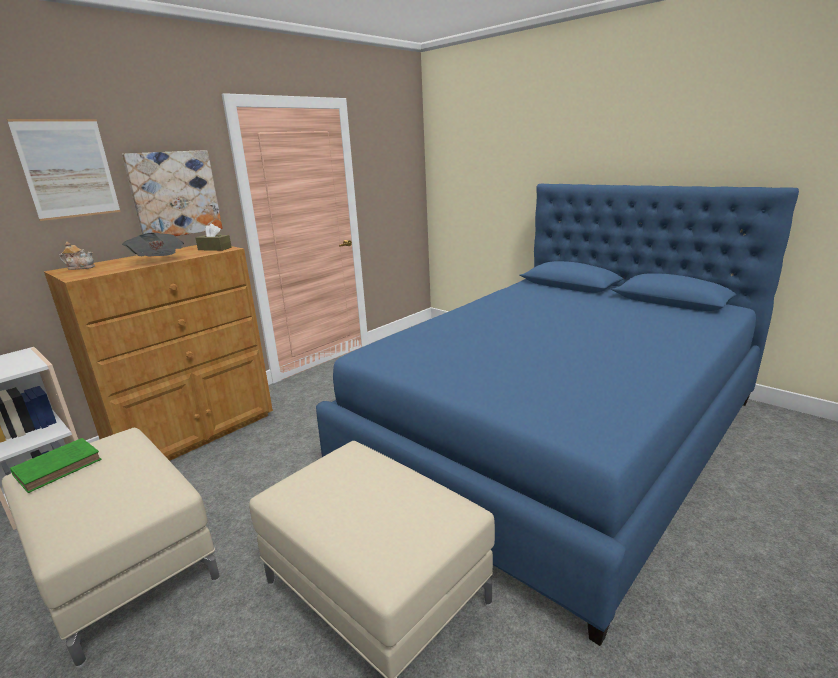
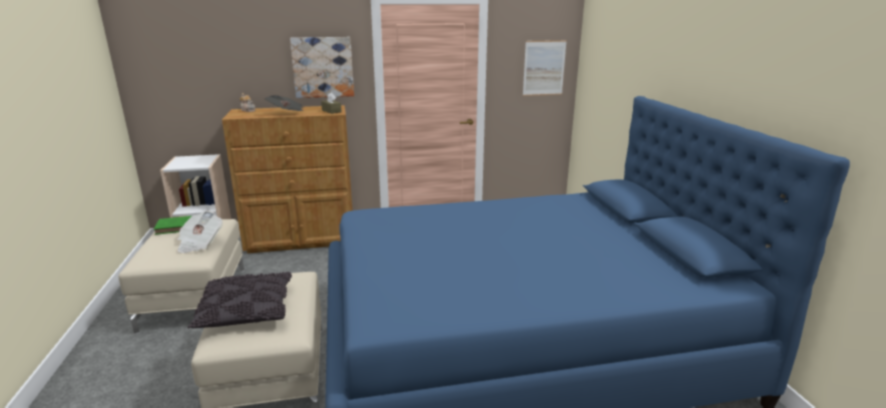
camera: 35 degrees right, 0 degrees up
picture [7,119,121,221] -> picture moved to [523,40,567,96]
none -> newspaper [177,211,223,253]
none -> black pillow [188,272,292,328]

